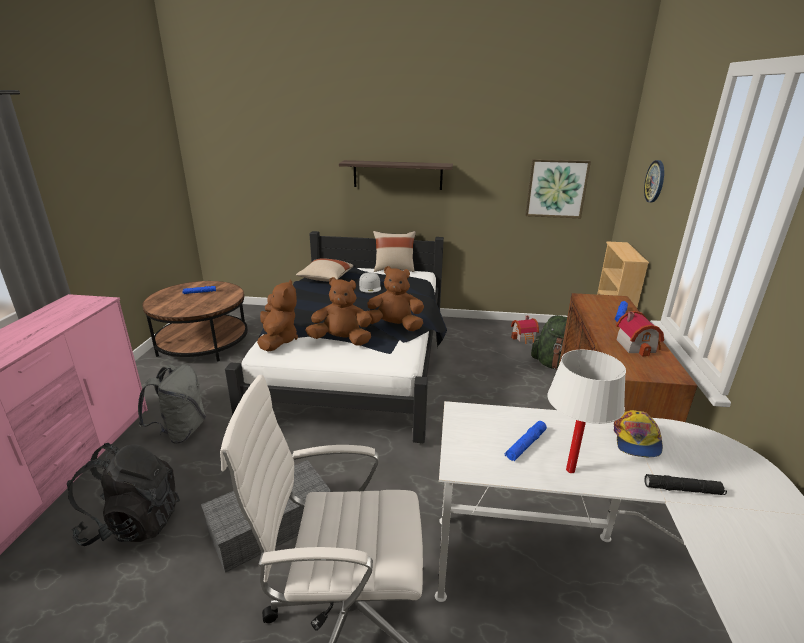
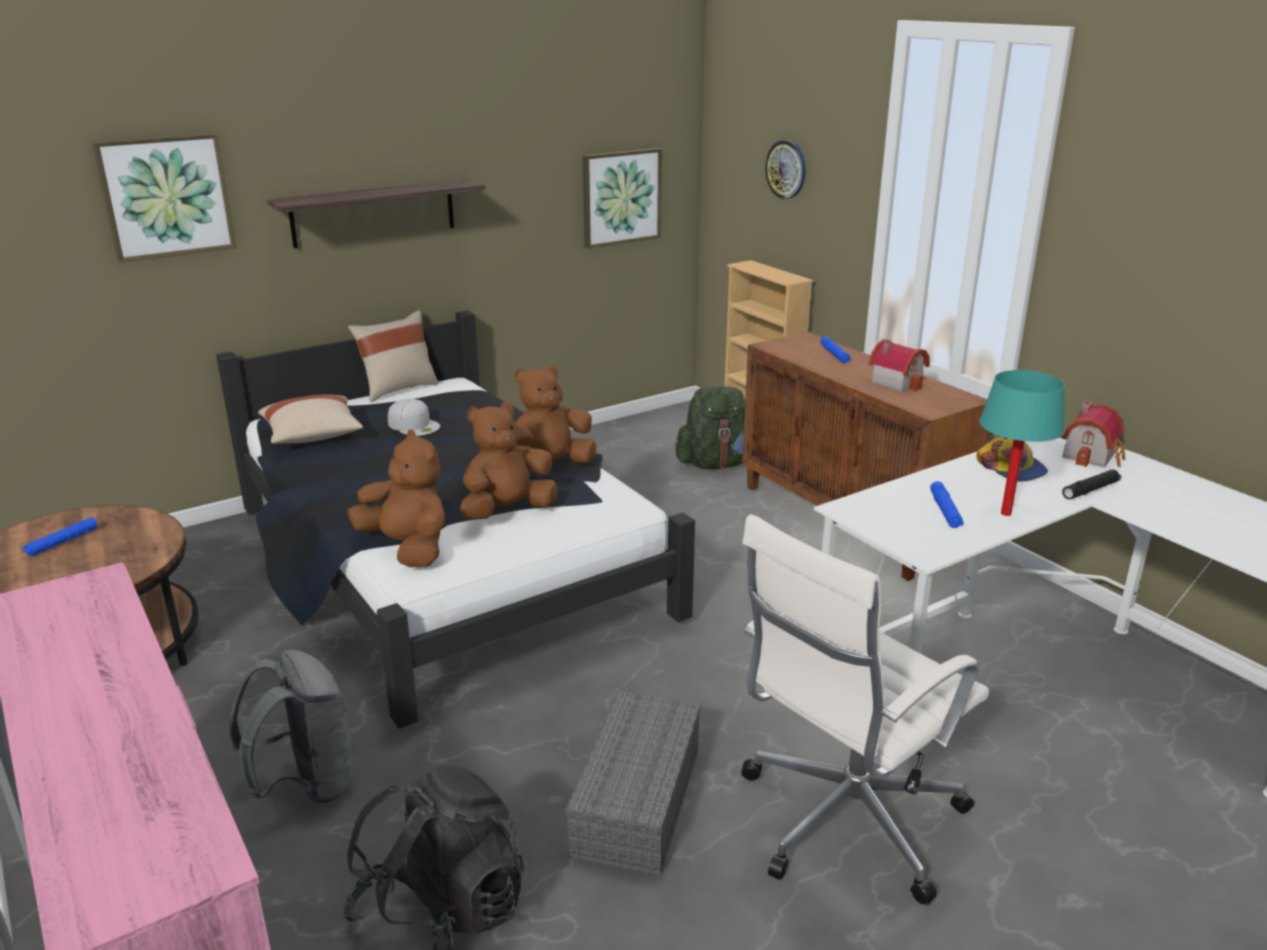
camera: 40 degrees left, 0 degrees up
toy house [511,316,539,344] -> toy house moved to [1061,401,1125,467]
white table lamp [548,350,626,473] -> turquoise table lamp [979,370,1065,516]
none -> picture [92,133,237,263]

